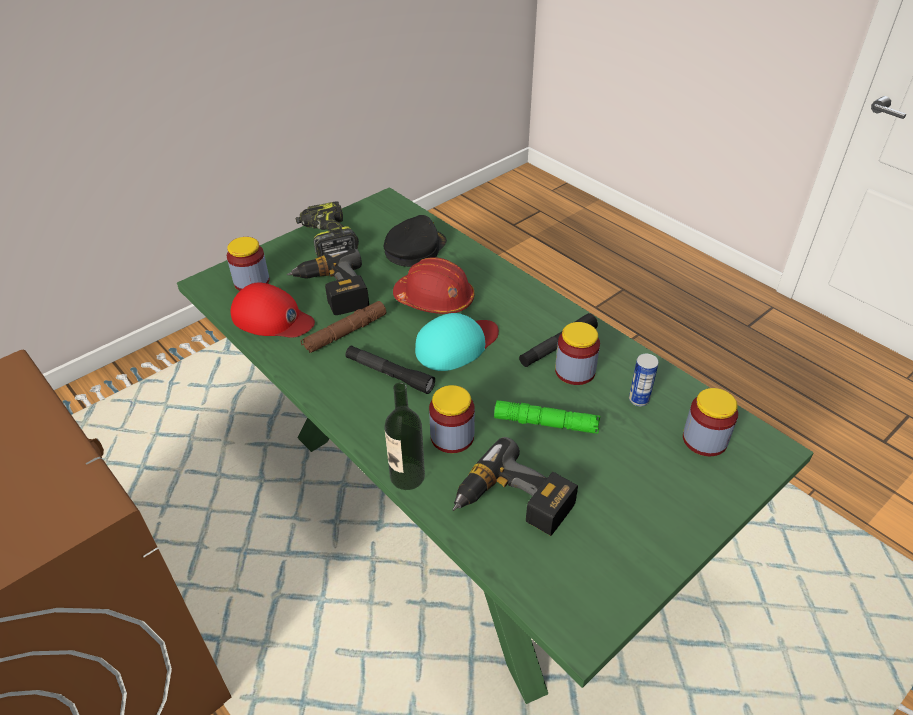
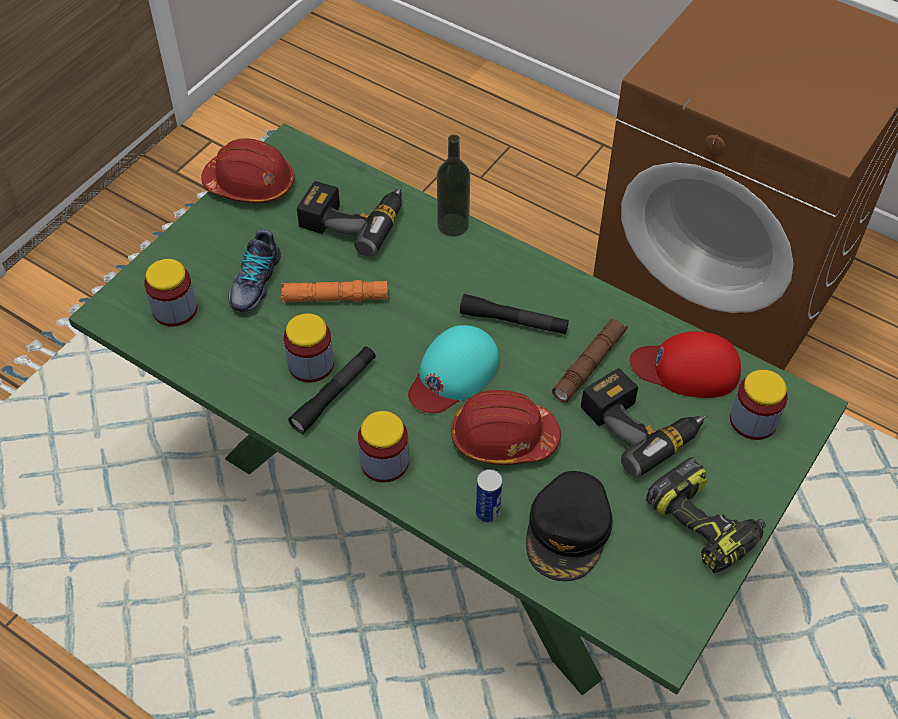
camera: 165 degrees right, 10 degrees up
jar [429,385,475,453] -> jar moved to [358,411,409,483]
green flashlight [494,400,600,434] -> orange flashlight [280,280,388,302]
can [629,354,659,406] -> can moved to [476,469,503,523]
none -> red hard hat [201,138,294,203]
none -> shoe [228,229,281,312]

